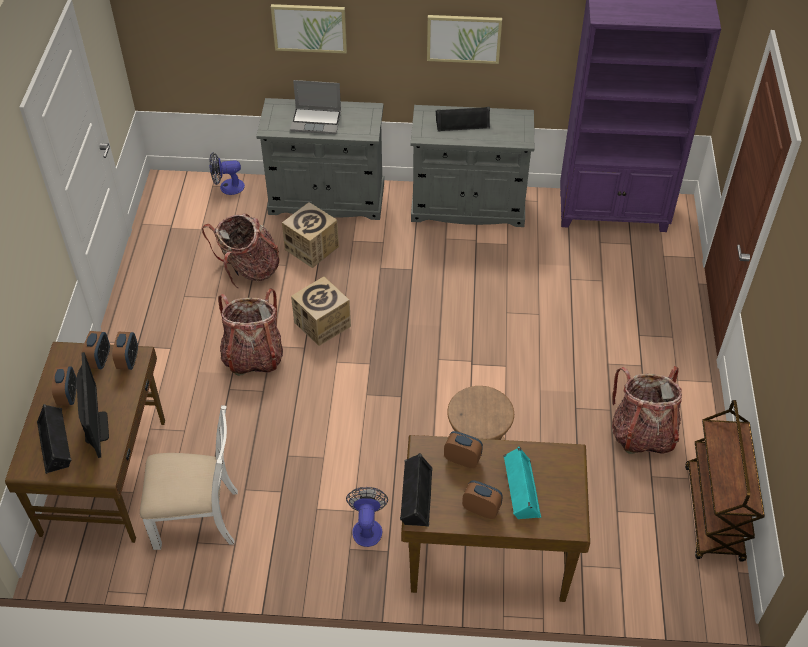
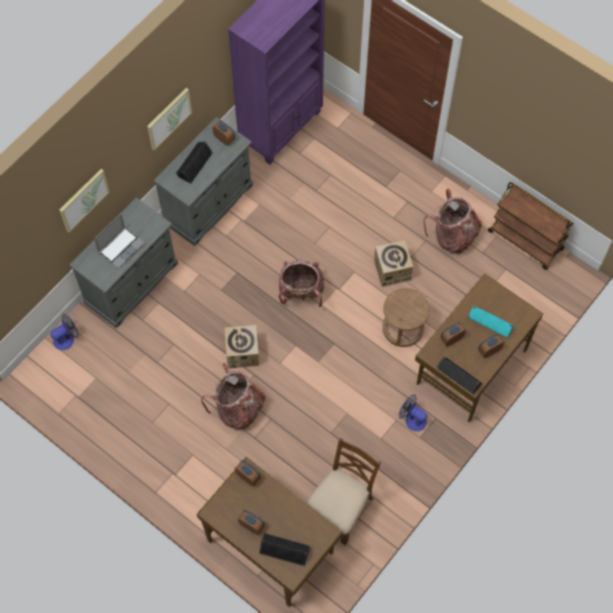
camera: 55 degrees left, 15 degrees up
monitor [76,352,109,458] -> none
alarm clock [82,331,110,369] -> alarm clock moved to [212,121,235,146]
white chair [140,405,238,550] -> brown chair [306,438,381,545]
backpack [202,213,279,288] -> backpack moved to [279,258,324,307]
fan [209,152,245,195] -> fan turned 150 degrees counterclockwise [50,314,79,350]
cardboard box [282,202,339,268] -> cardboard box moved to [374,240,413,287]

